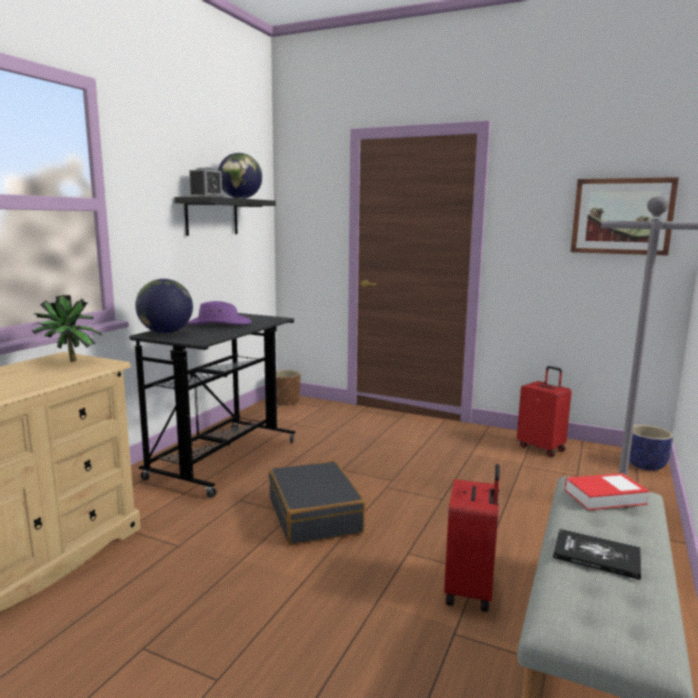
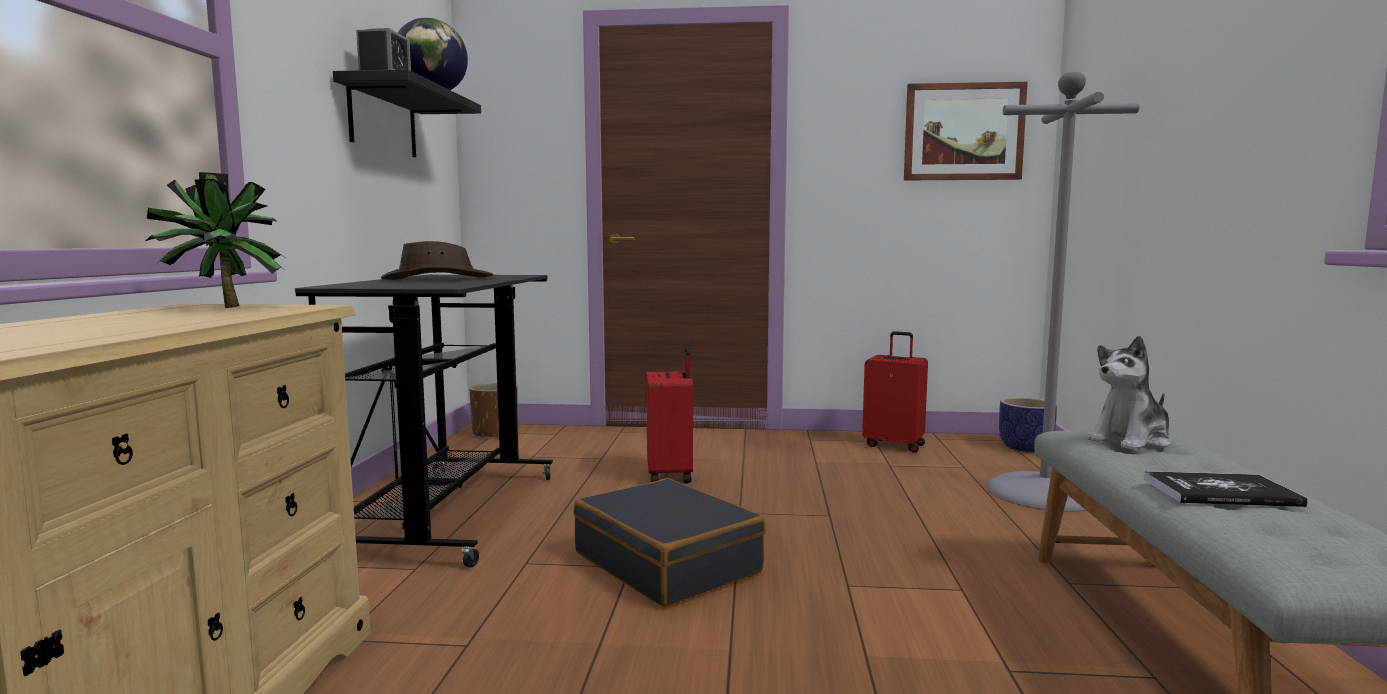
camera: 20 degrees left, 5 degrees down
globe [135,279,193,334] -> none
purple hat [188,301,252,325] -> brown hat [381,241,494,280]
red suitcase [444,464,500,612] -> red suitcase moved to [646,346,693,484]
book [565,473,650,510] -> plush toy [1087,336,1172,450]

